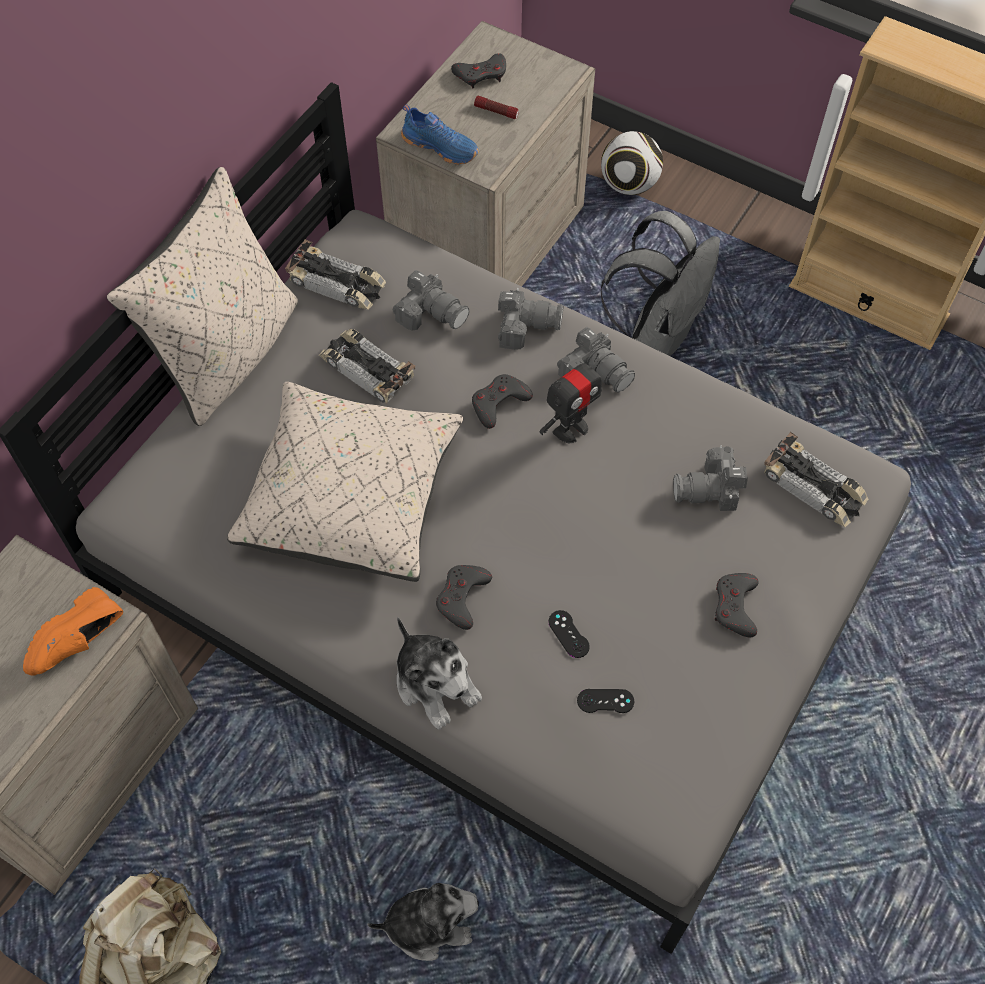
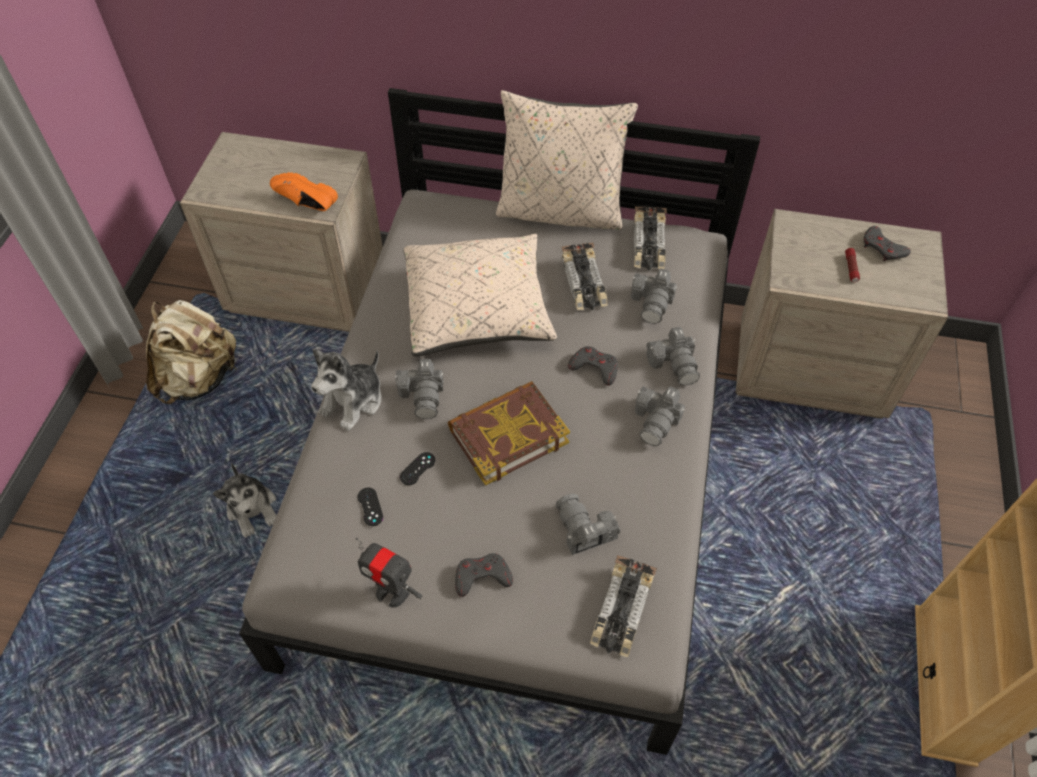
camera: 70 degrees right, 5 degrees down
toy car [319,329,415,404] -> toy car turned 150 degrees clockwise [562,243,608,311]
blue shoe [401,104,479,164] -> none
grey game controller [436,565,492,630] -> camera [395,359,443,419]
toy robot [539,353,602,443] -> toy robot moved to [356,538,422,608]
football [601,131,663,195] -> none
grey backpack [601,211,720,356] -> none
none -> book [448,381,570,486]

